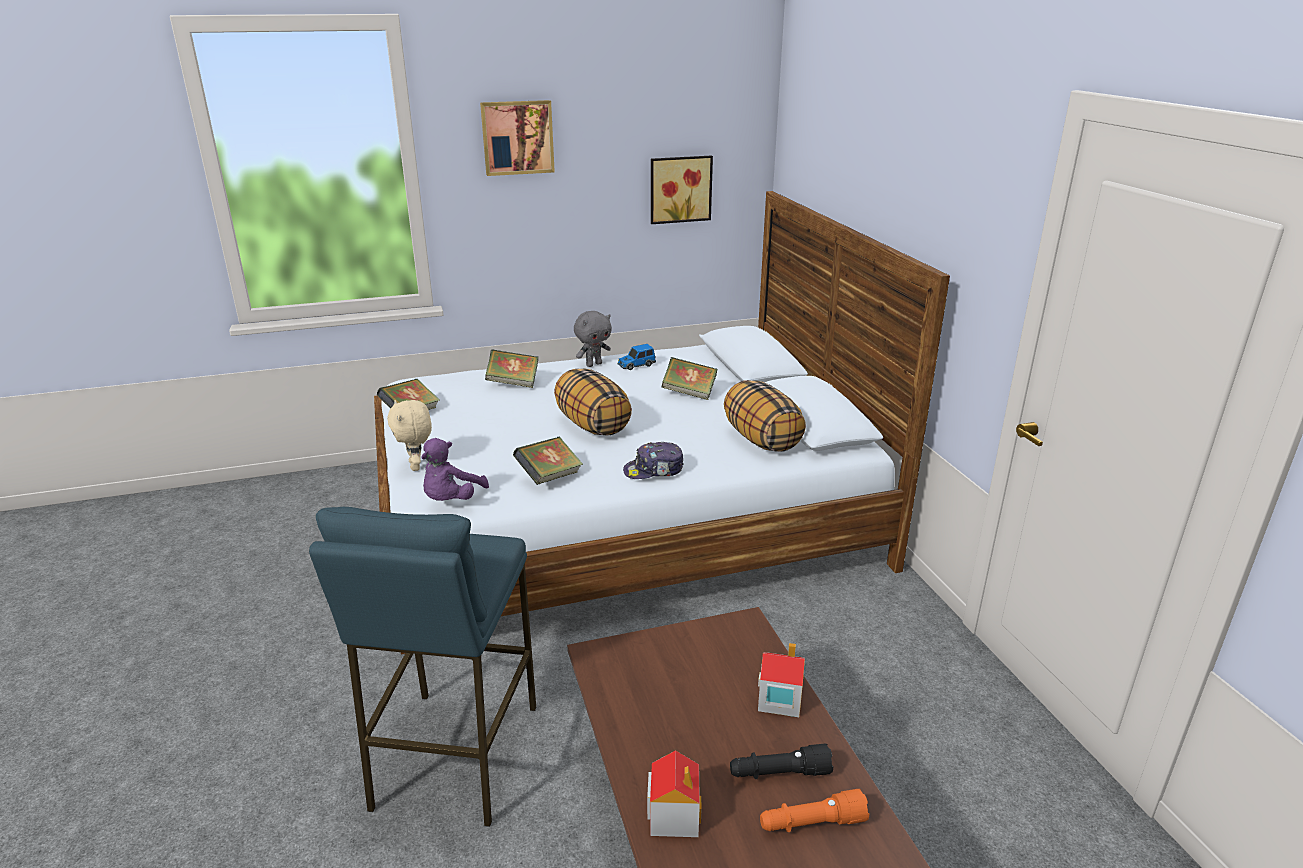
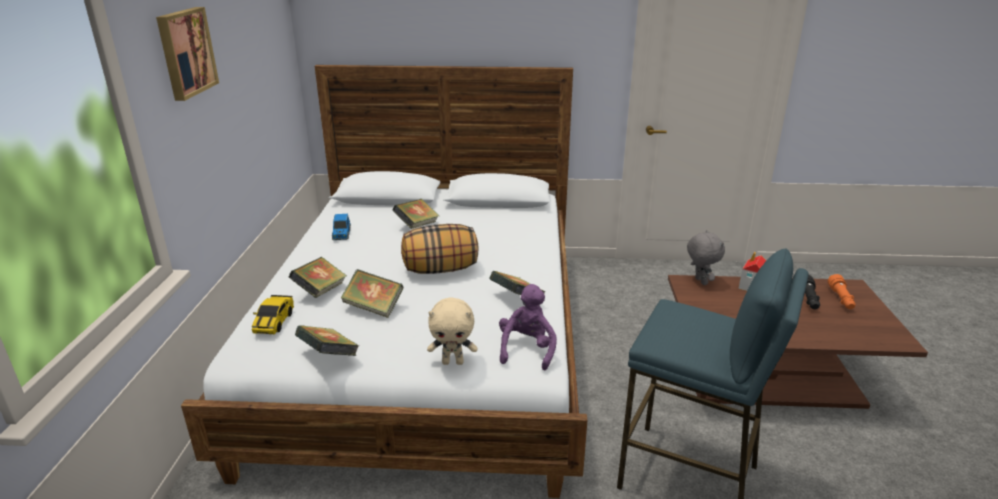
camera: 70 degrees left, 0 degrees up
purple plush toy [421,438,489,501] -> purple plush toy turned 120 degrees counterclockwise [499,284,557,370]
grey plush toy [574,311,612,367] -> grey plush toy moved to [687,230,725,285]
cap [623,442,684,479] -> none
toy house [647,750,701,837] -> none
picture [651,155,713,224] -> none
pillow [724,380,806,452] -> none
none -> toy car [252,295,294,334]
none -> book [341,269,403,318]

